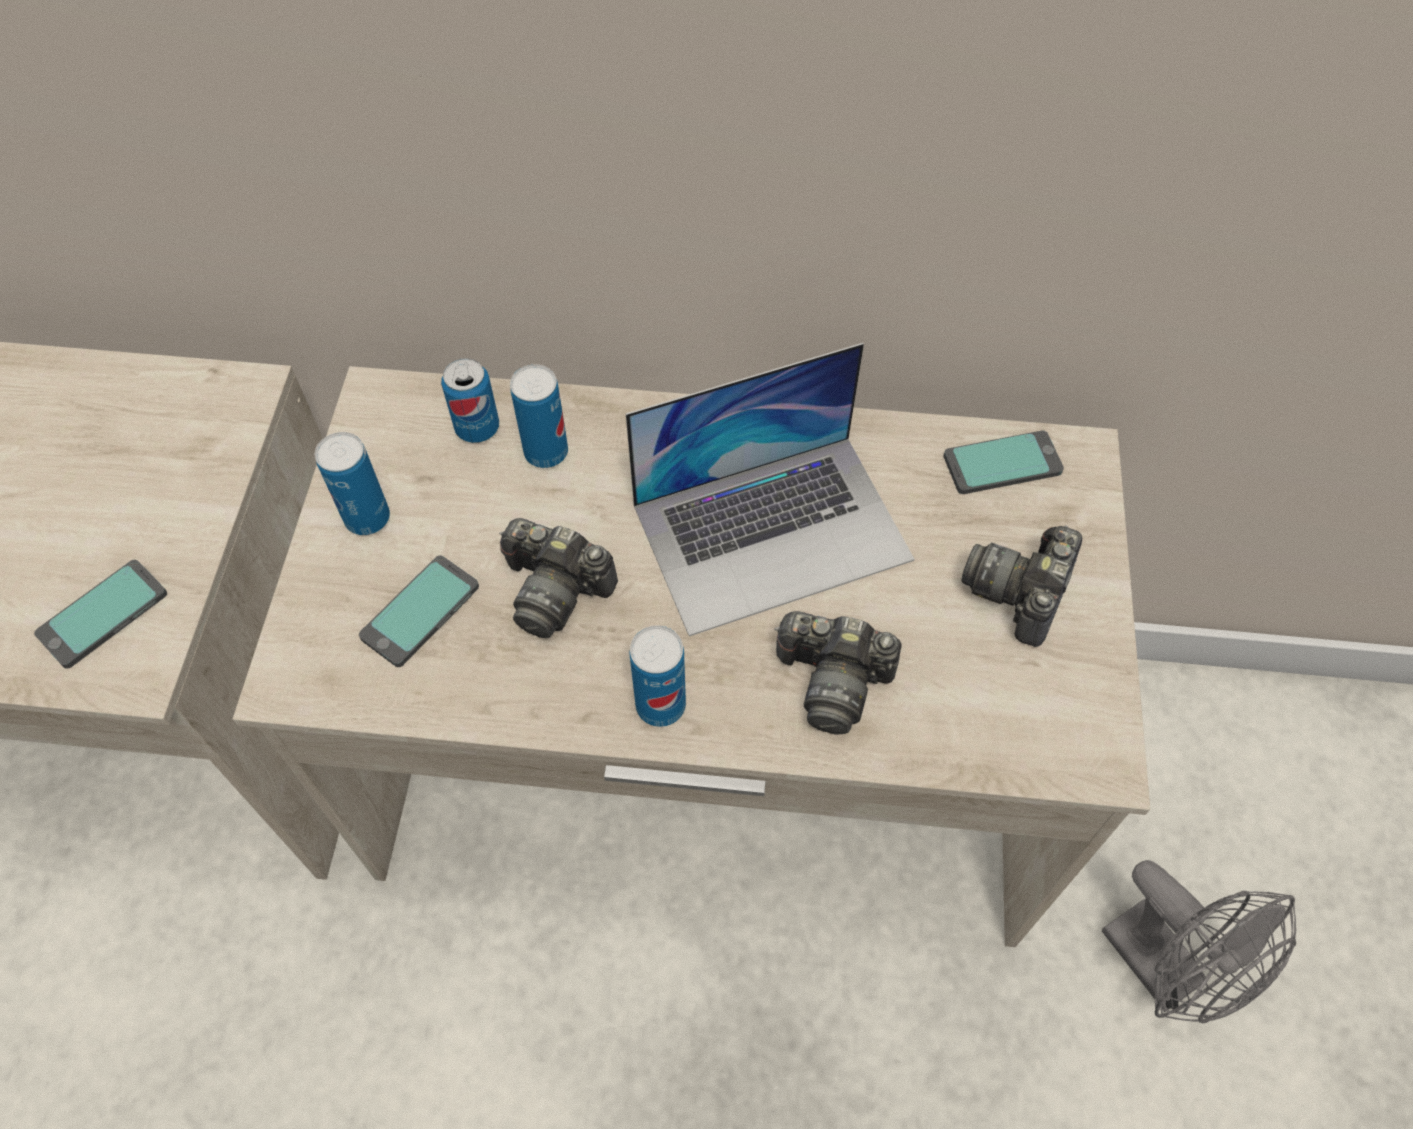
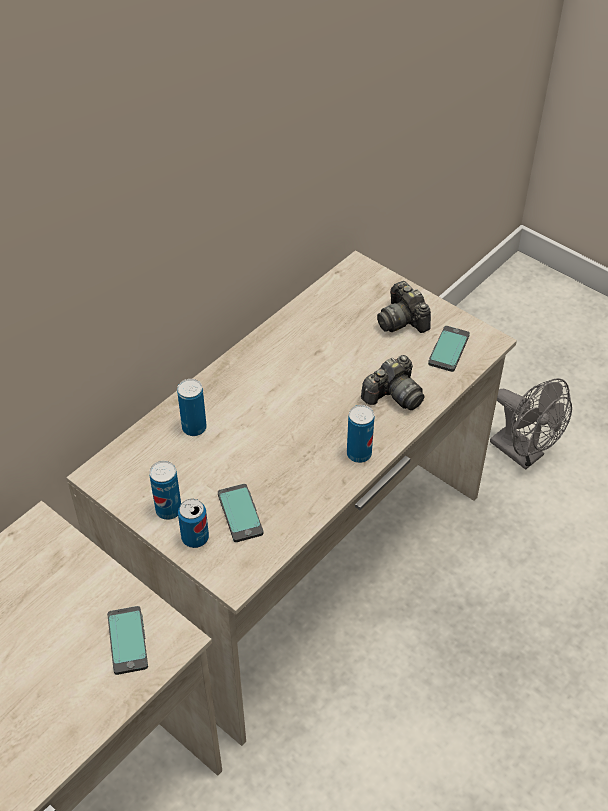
camera: 55 degrees left, 10 degrees down
can [441,358,499,443] -> can moved to [178,499,209,548]
camera [499,518,618,638] -> none
laptop [626,343,915,636] -> none
phone [943,430,1064,494] -> phone moved to [428,326,470,372]
grey fan [1102,860,1296,1023] -> grey fan turned 45 degrees clockwise [490,378,572,470]

